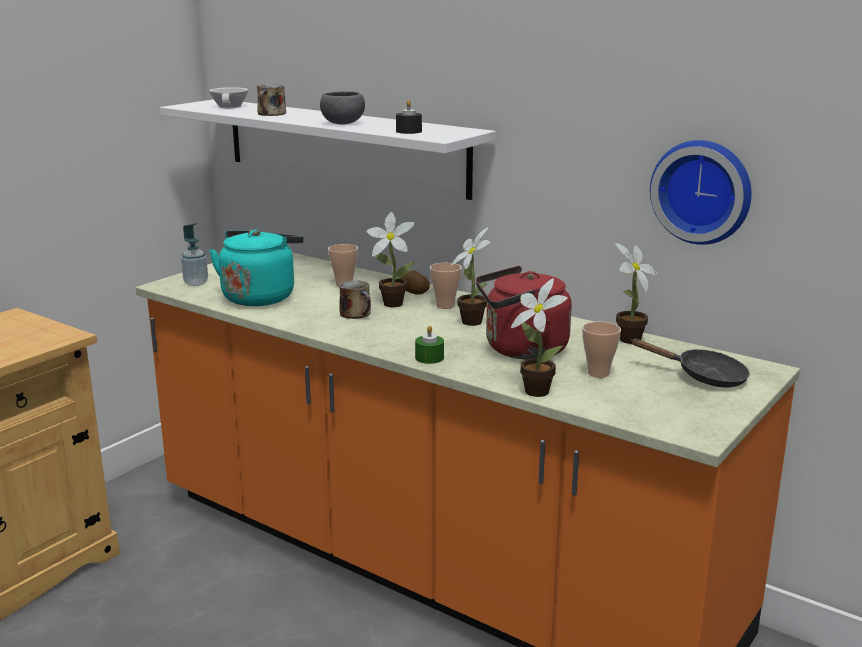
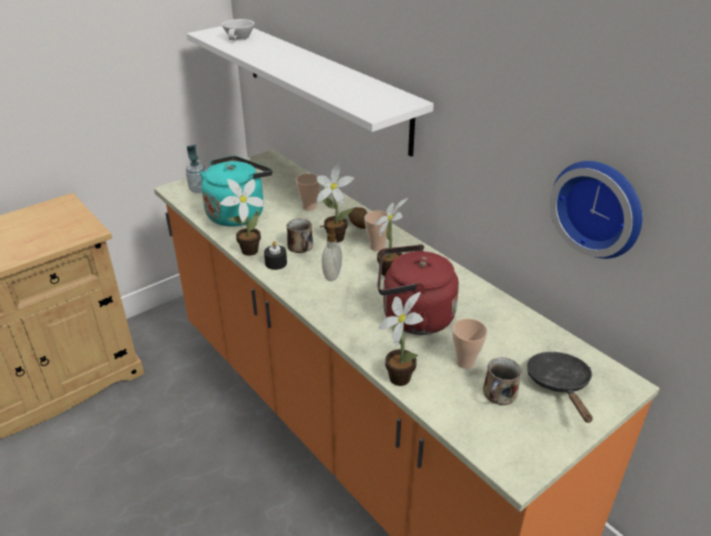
camera: 15 degrees right, 15 degrees up
mug [257,84,286,116] -> mug moved to [483,357,522,405]
grey bowl [320,91,365,125] -> none
black candle [396,100,422,134] -> black candle moved to [264,241,287,270]
green candle [415,326,444,364] -> none
potted plant [615,243,658,344] -> potted plant moved to [220,179,267,256]
black frying pan [631,339,750,388] -> black frying pan turned 135 degrees counterclockwise [527,352,593,423]
none -> soap dispenser [320,223,342,281]

